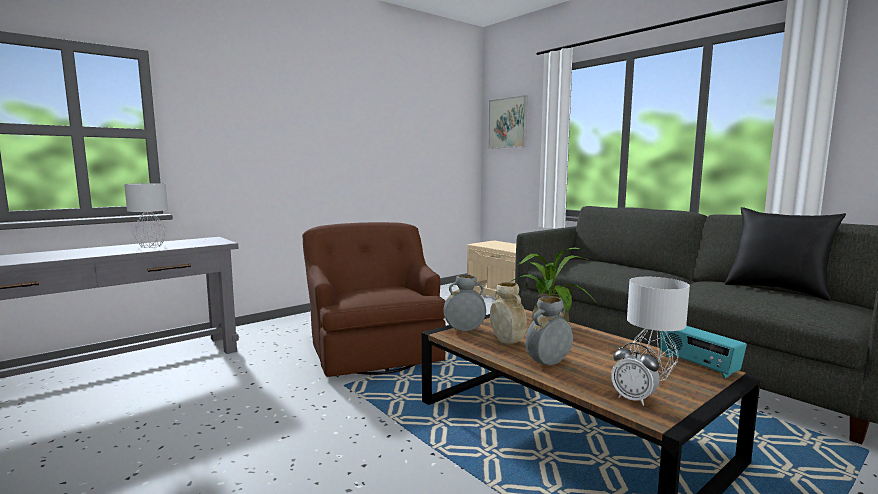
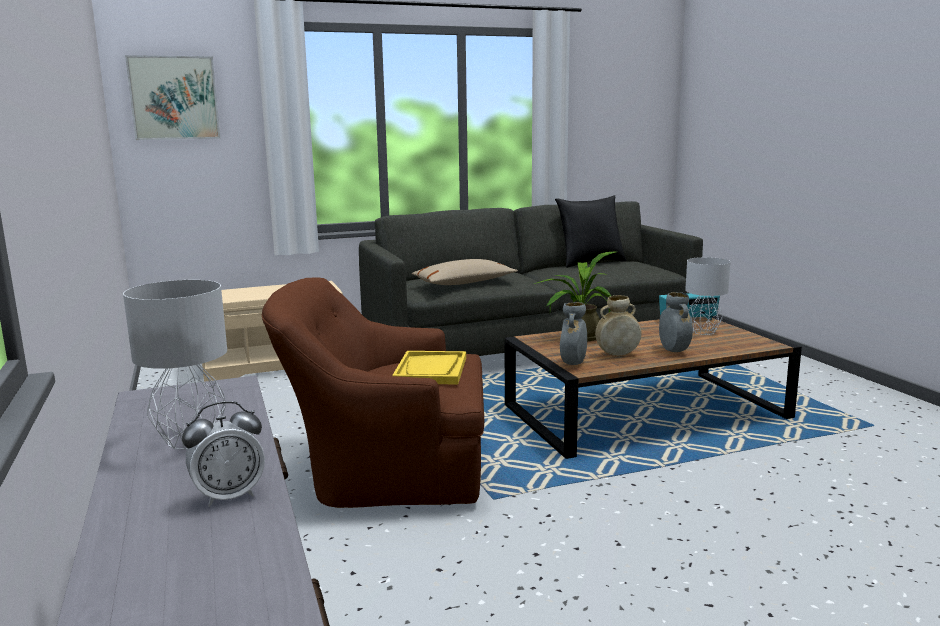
camera: 70 degrees left, 5 degrees up
alarm clock [611,343,659,406] -> alarm clock moved to [182,401,265,507]
none -> yellow tray [392,351,466,385]
none -> beige pillow [411,259,518,285]

